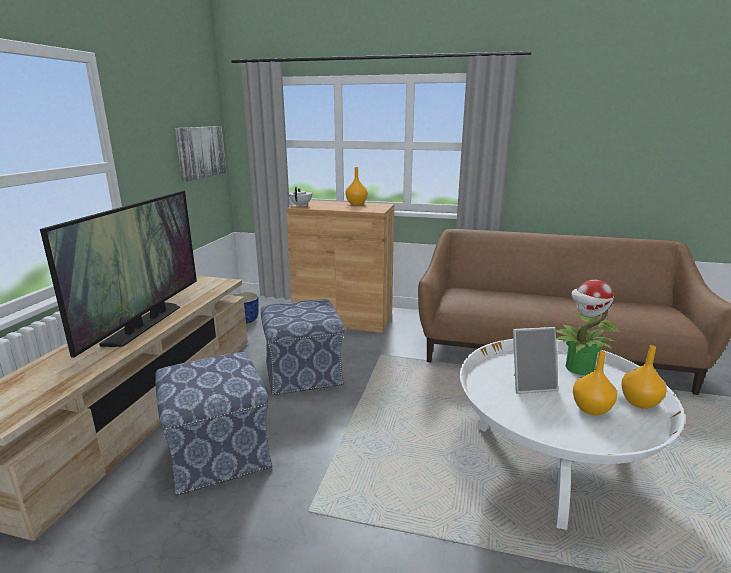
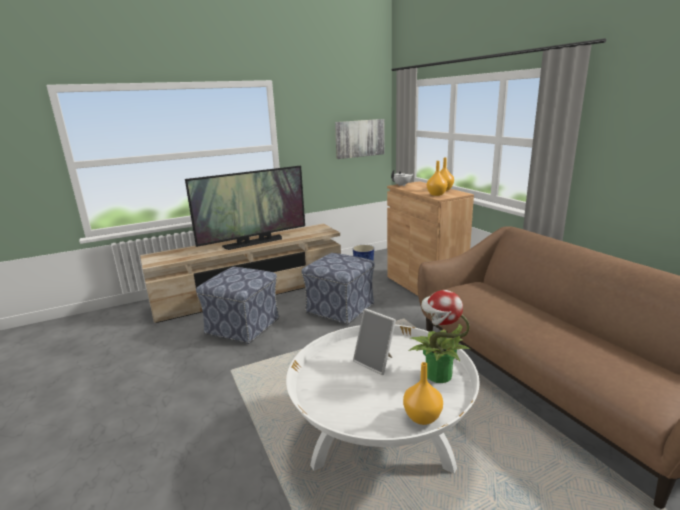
camera: 50 degrees right, 0 degrees up
orange vase [573,351,617,416] -> orange vase moved to [427,161,448,196]

